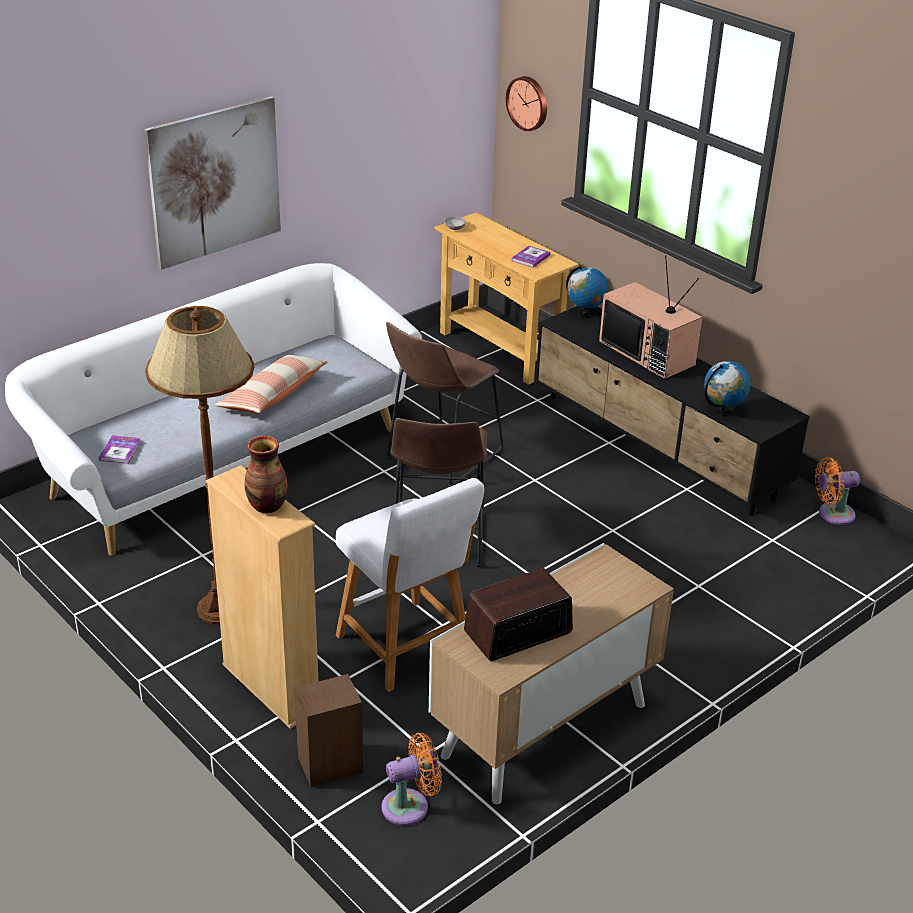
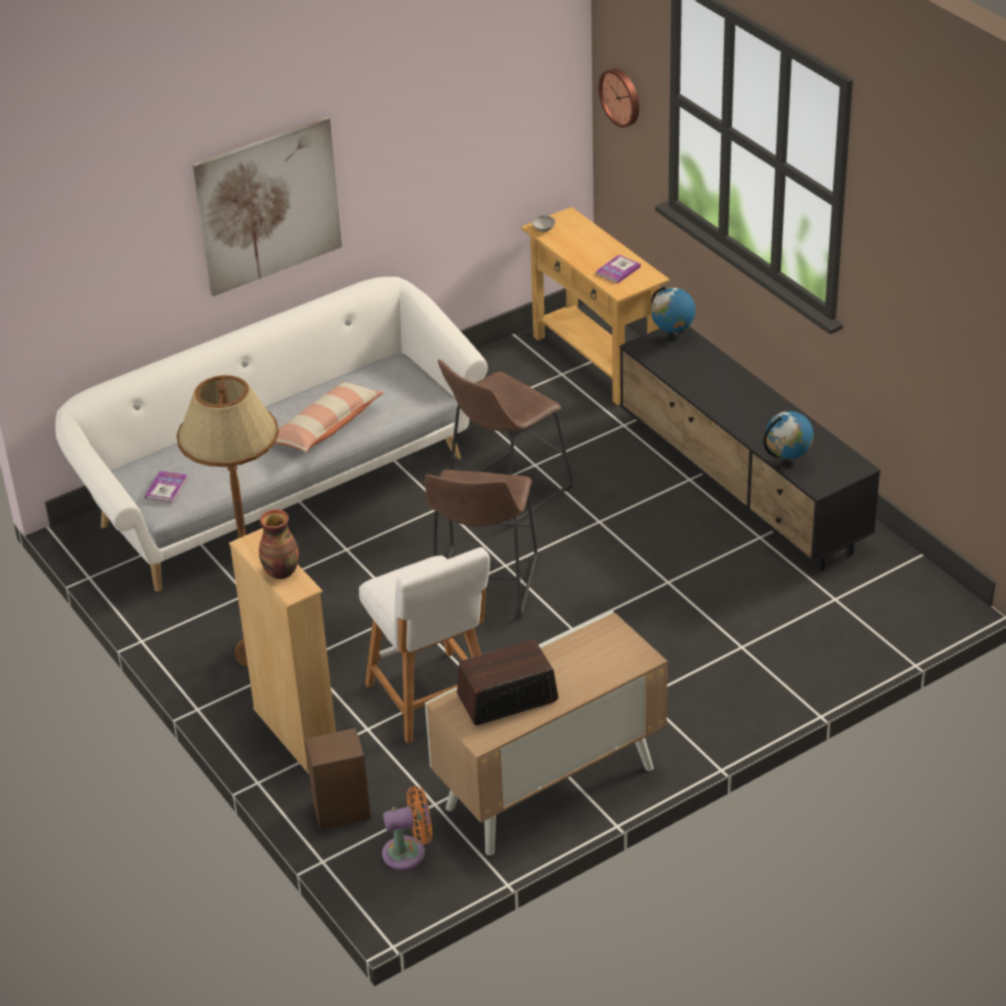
camera: 10 degrees right, 5 degrees up
television [599,255,702,379] -> none
orange fan [815,457,860,525] -> none

